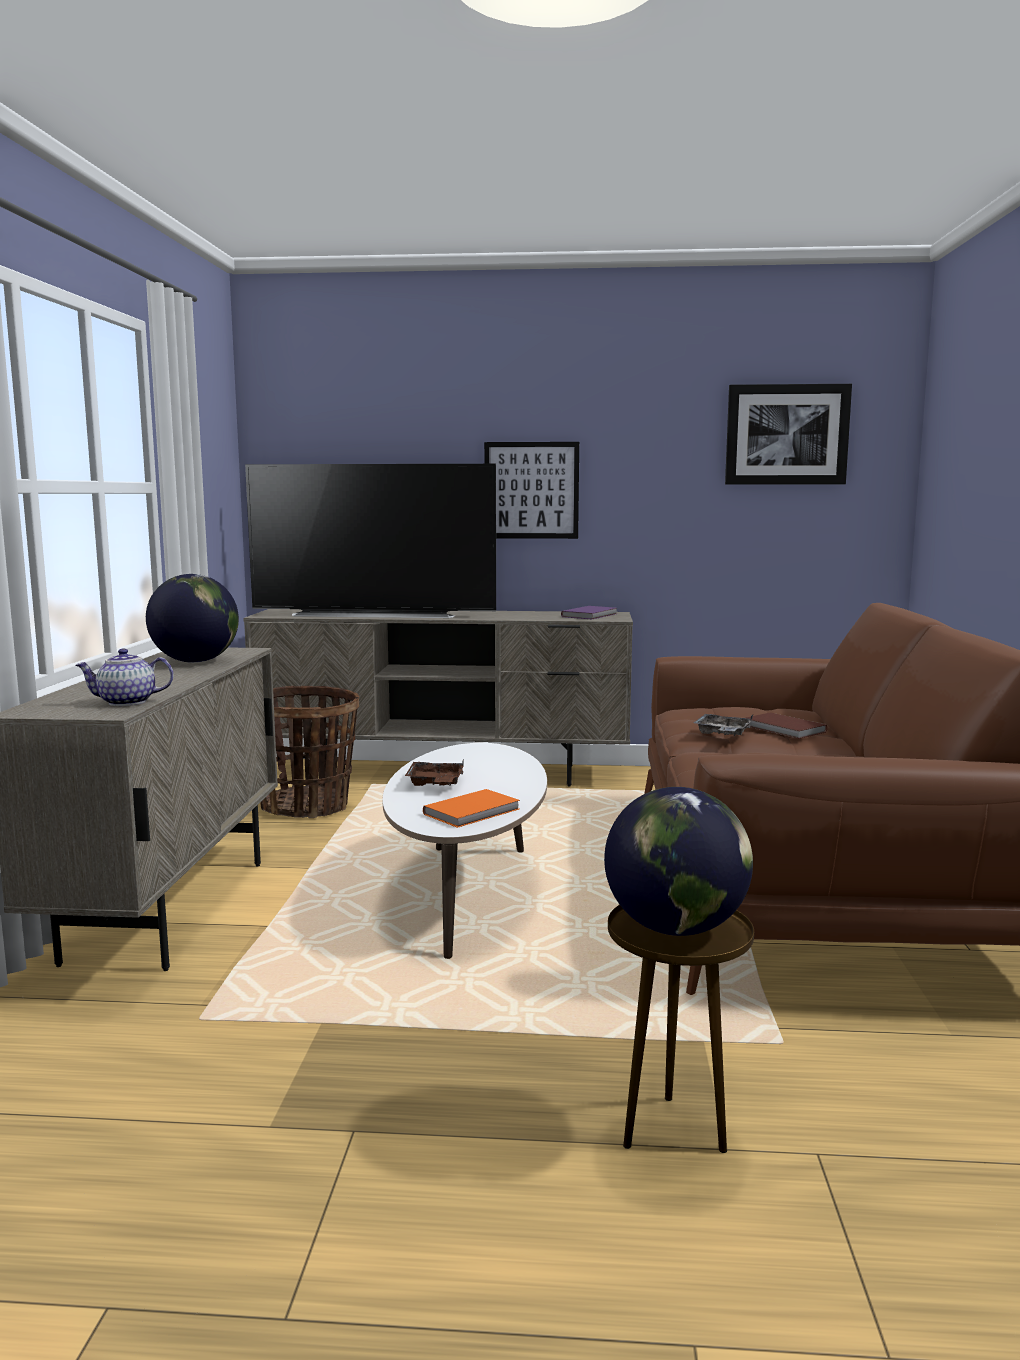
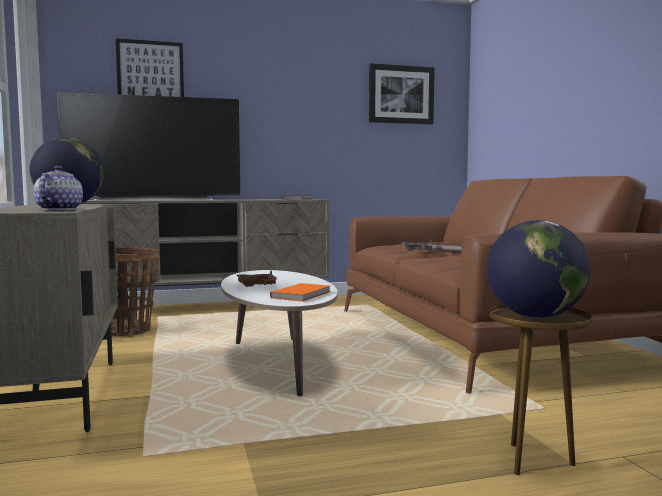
camera: 20 degrees left, 5 degrees down
teapot [76,648,173,706] -> teapot turned 120 degrees clockwise [34,166,83,210]
picture [484,442,579,539] -> picture moved to [116,38,184,97]

